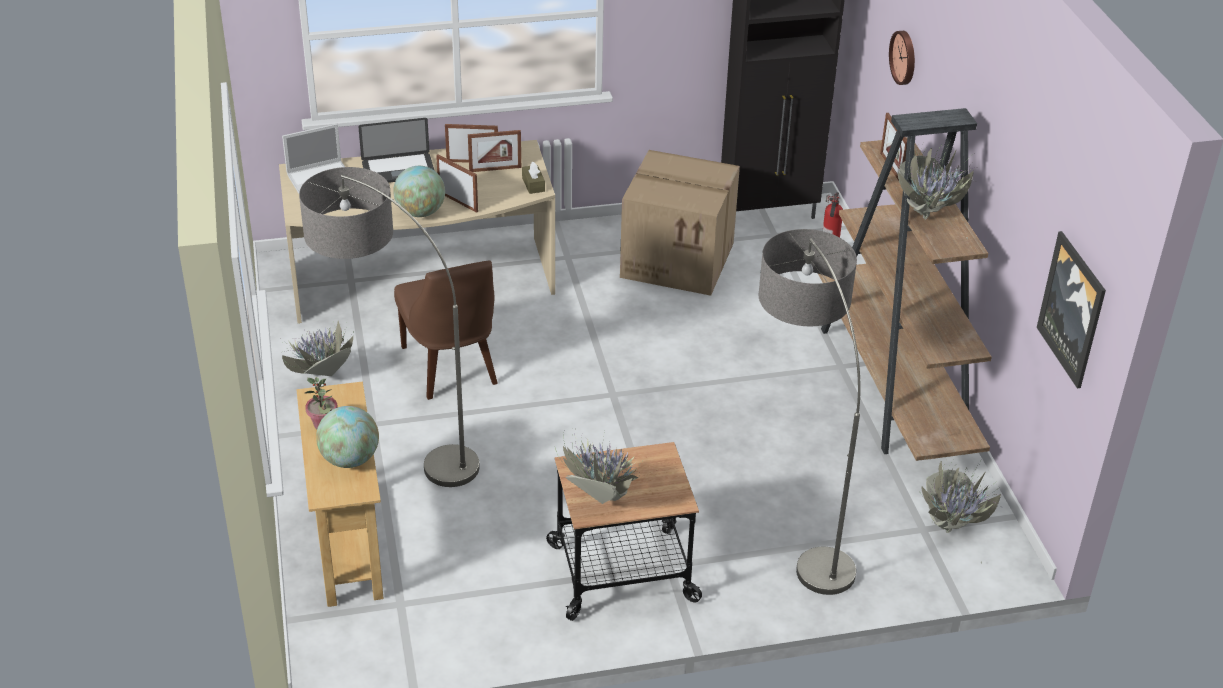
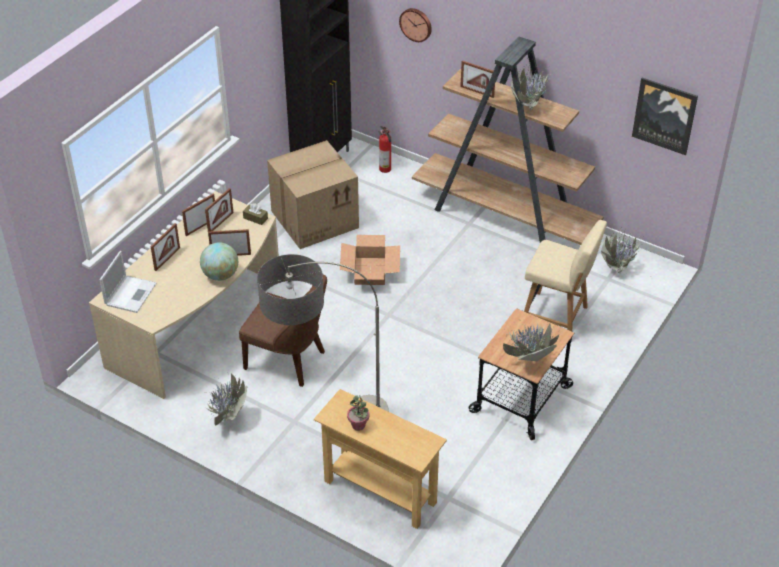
camera: 45 degrees left, 5 degrees up
globe [316,406,379,468] -> none
laptop [359,118,435,183] -> picture frame [150,223,180,271]
floor lamp [759,229,861,595] -> beige chair [524,220,607,331]
none -> cardboard box [340,235,400,285]

